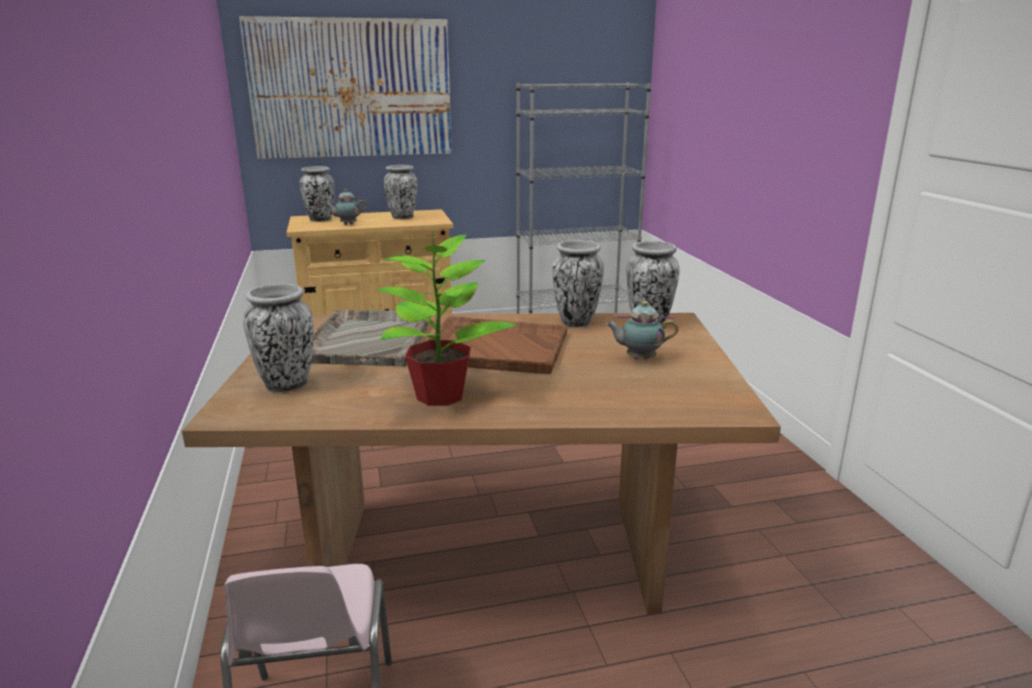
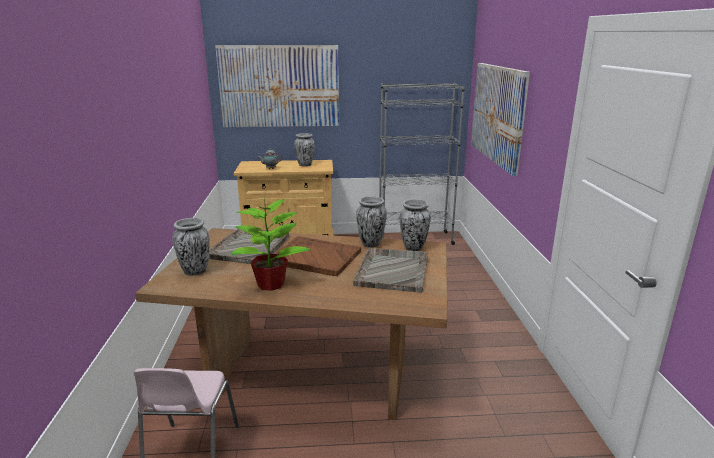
camera: 10 degrees right, 0 degrees up
vase [300,166,335,222] -> none
teapot [605,301,678,359] -> grey tray [353,248,428,293]
none -> picture [471,63,530,176]

